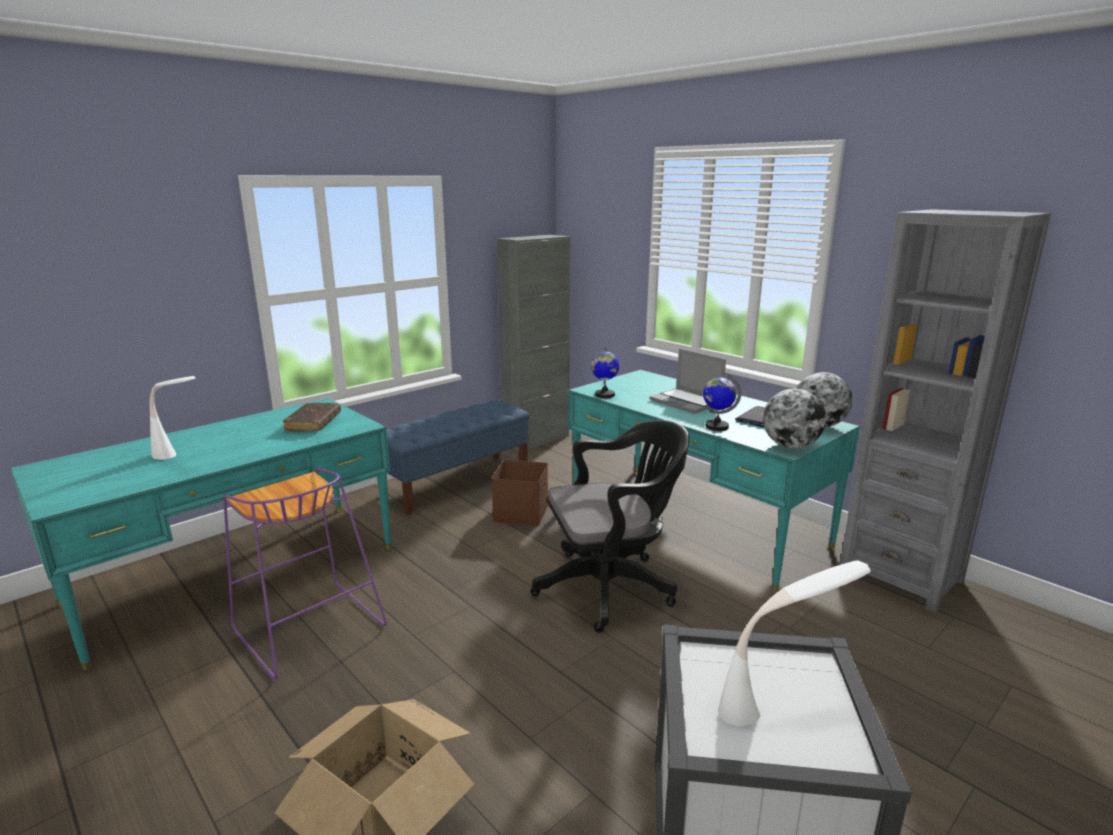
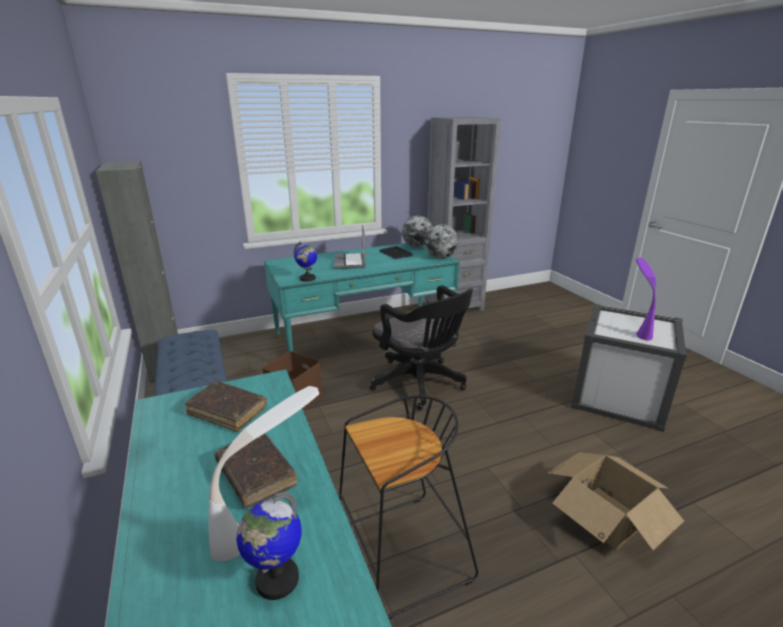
camera: 70 degrees left, 5 degrees up
purple stool [223,468,387,680] -> black stool [339,395,478,619]
black office chair [530,420,690,633] -> black office chair turned 135 degrees clockwise [370,285,473,410]
laptop [650,349,726,414] -> laptop turned 105 degrees clockwise [334,225,366,269]
globe [703,375,742,431] -> globe moved to [236,492,302,600]
white table lamp [718,560,871,726] -> purple table lamp [636,258,656,340]
none -> brown book [215,433,298,508]

